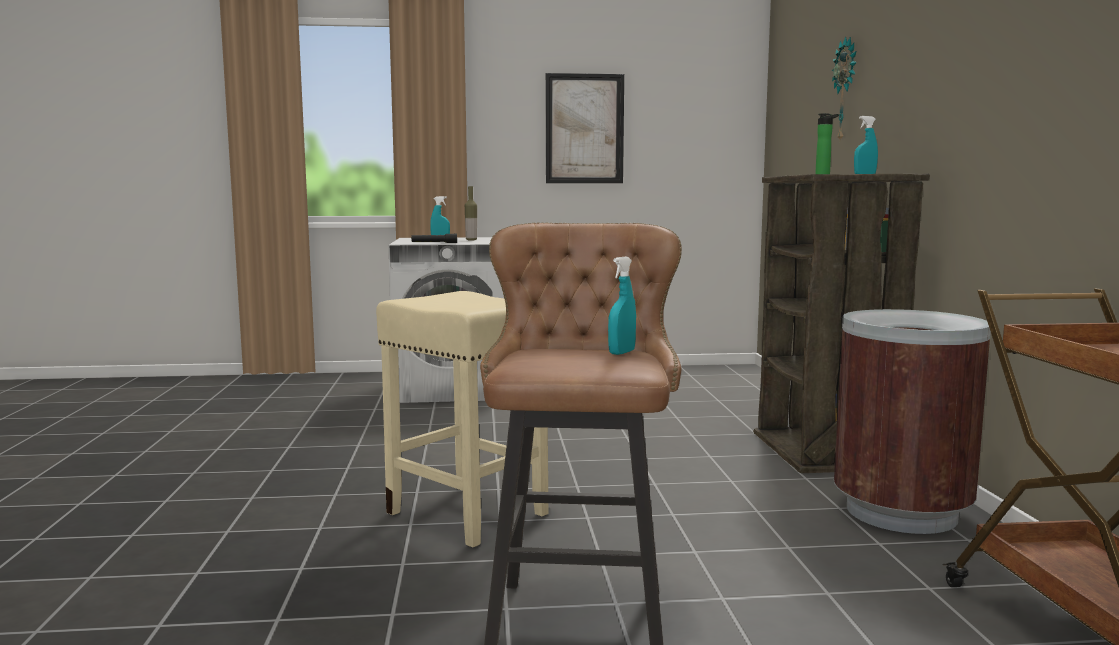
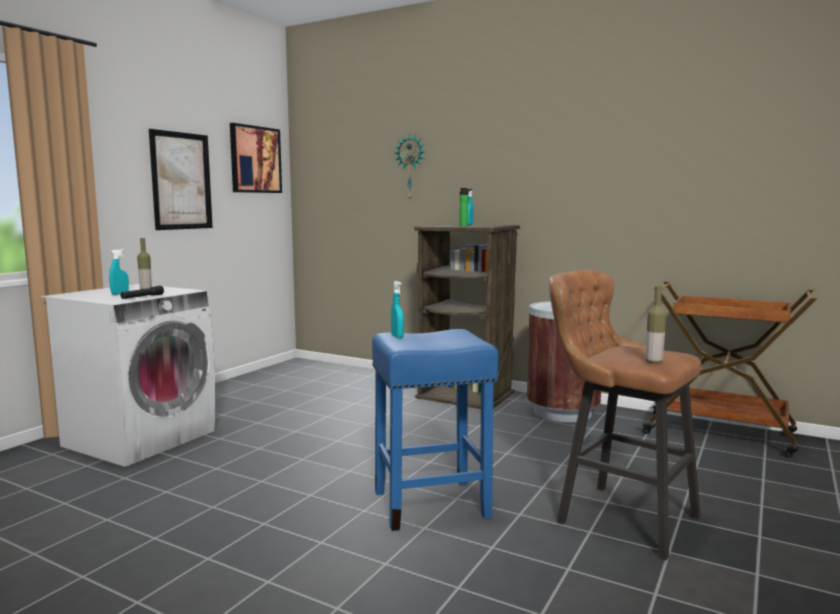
camera: 55 degrees left, 0 degrees up
beige stool [376,291,549,547] -> blue stool [372,329,498,531]
turquoise spray bottle [608,257,636,355] -> turquoise spray bottle moved to [391,281,404,338]
none -> picture [230,123,282,193]
none -> bottle [646,286,666,364]

